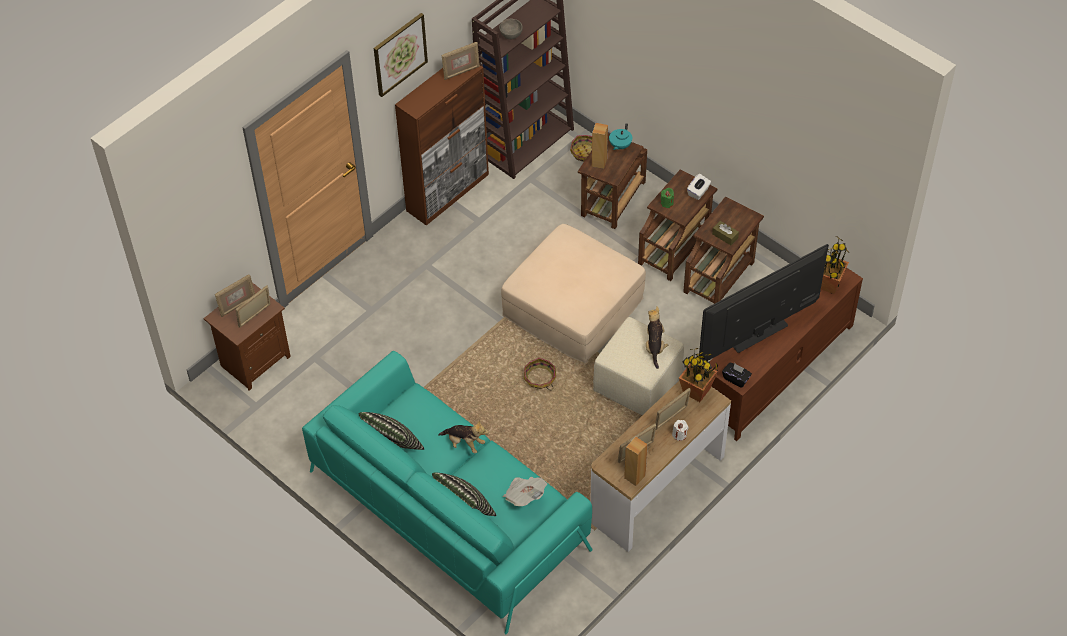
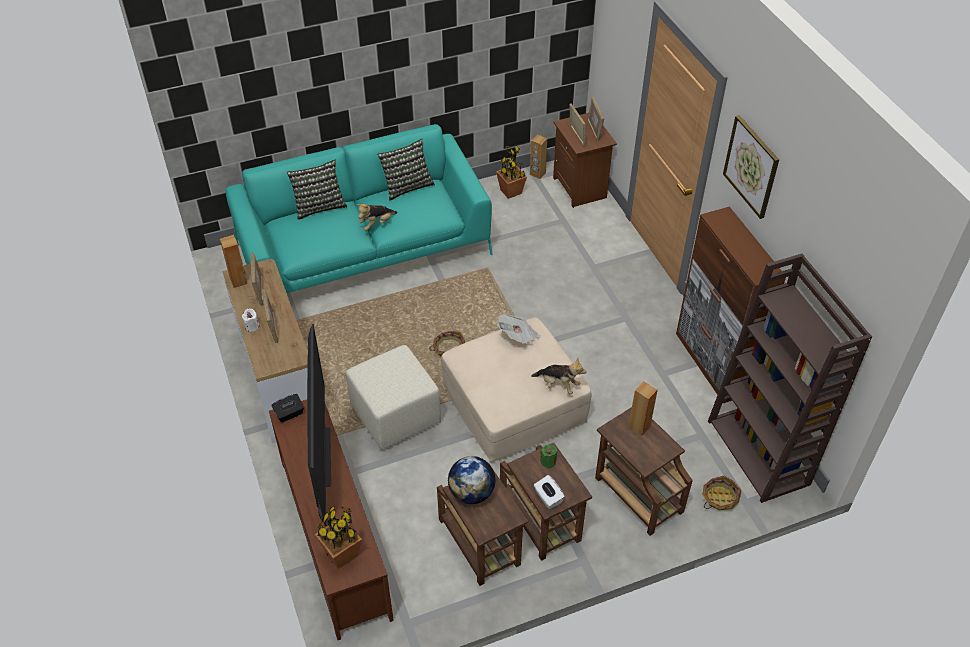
camera: 115 degrees right, 5 degrees down
picture frame [442,42,480,80] -> none
grey bowl [499,19,523,39] -> none
newspaper [503,477,547,506] -> newspaper moved to [497,314,541,344]
turquoise teapot [609,123,632,150] -> none
plush toy [646,306,668,369] -> plush toy moved to [531,358,587,394]
potted plant [679,348,718,402] -> potted plant moved to [496,145,527,199]
brown tissue box [712,221,739,245] -> globe [448,456,496,504]
none -> brown speaker [530,134,547,179]

